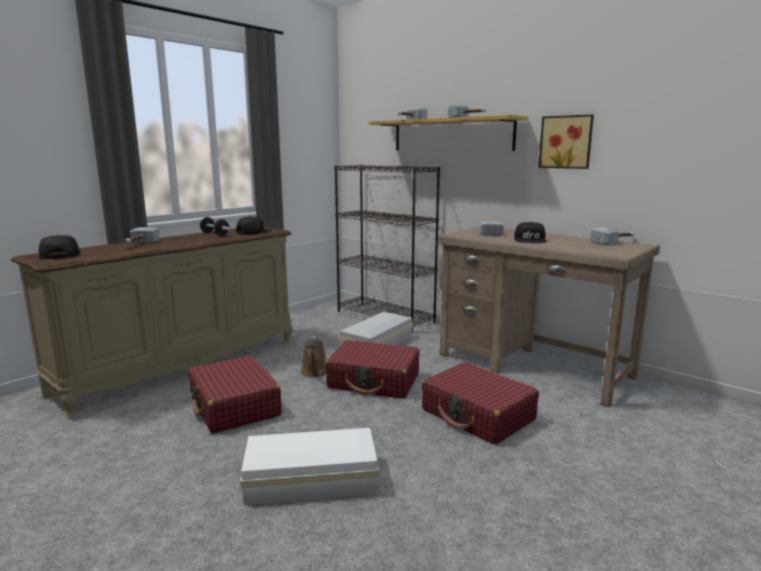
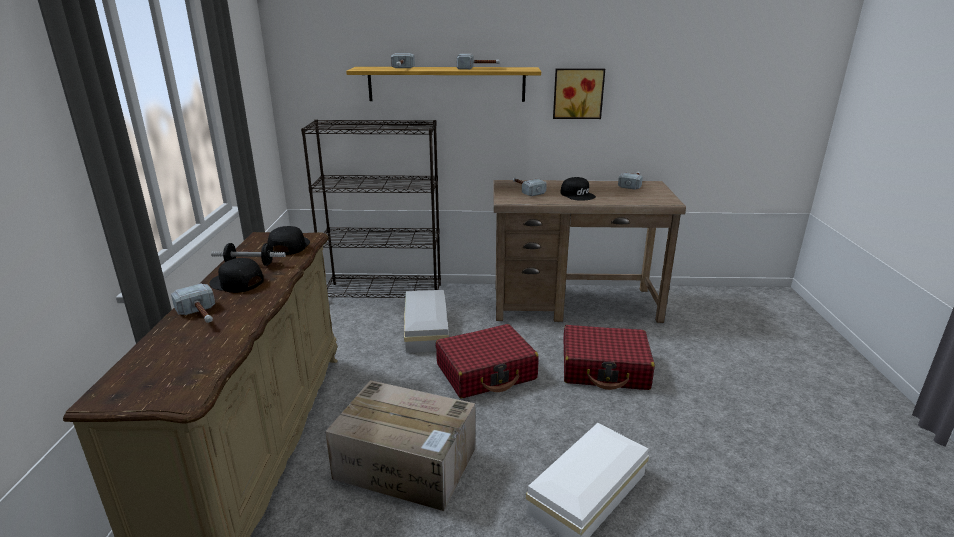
camera: 40 degrees left, 10 degrees up
black cap [39,235,80,259] -> black cap moved to [209,258,264,293]
red suitcase [188,355,282,434] -> cardboard box [325,380,475,511]
brown watering can [300,336,327,377] -> none

